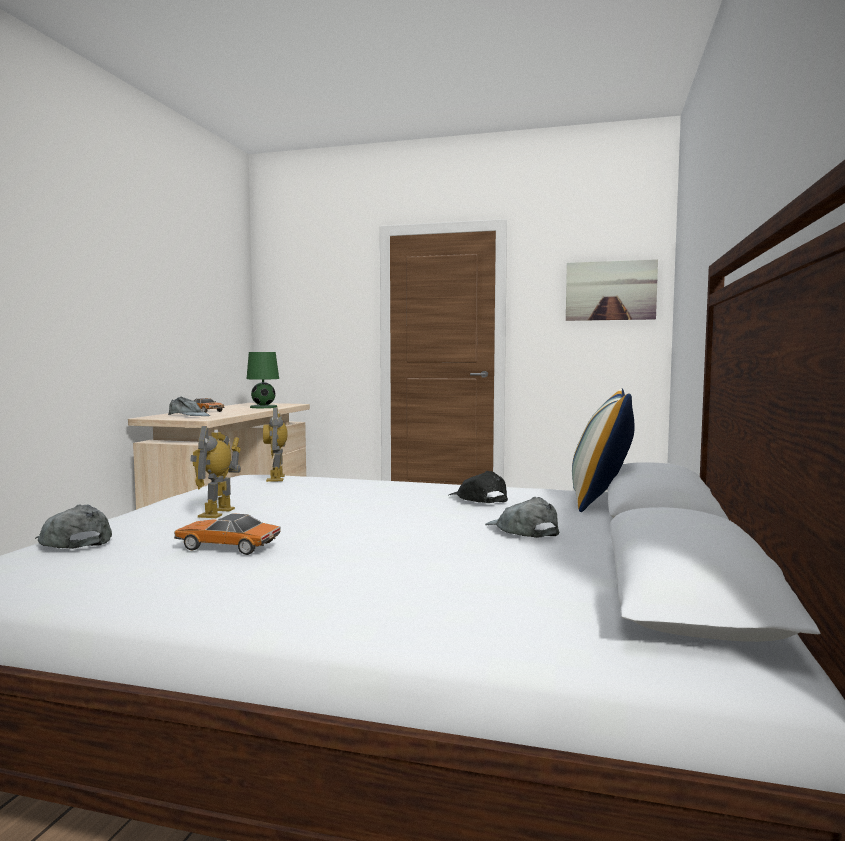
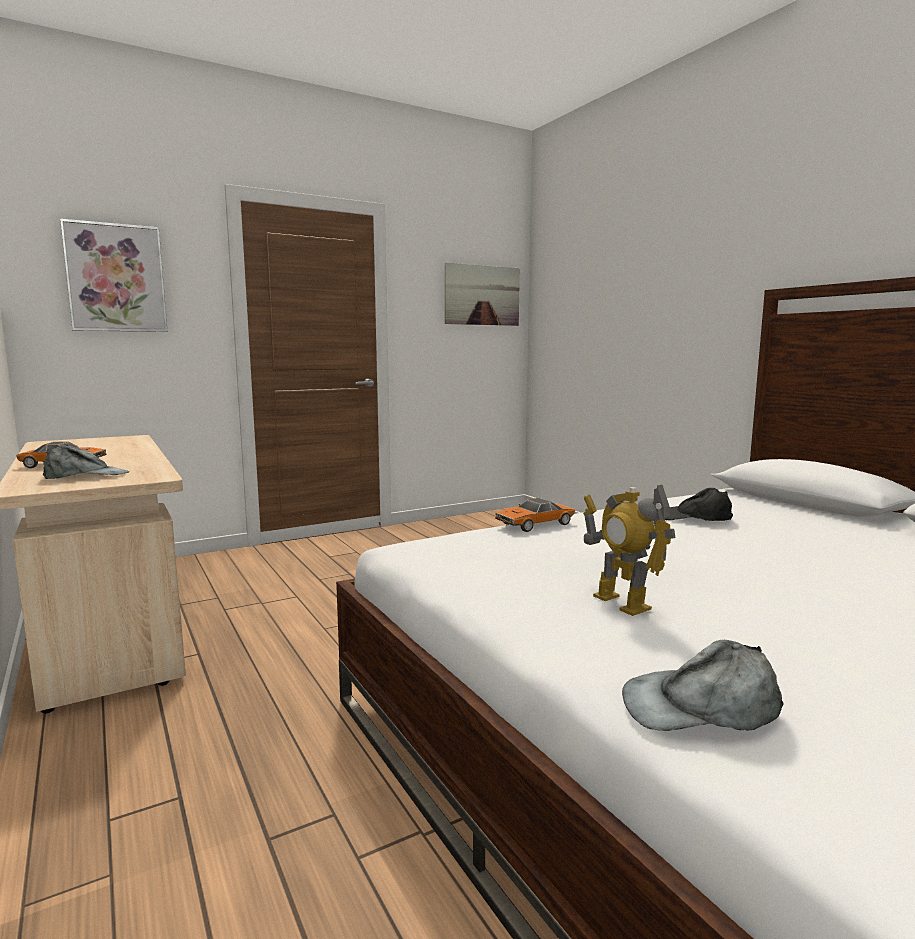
camera: 45 degrees left, 5 degrees up
toy car [174,513,281,555] -> toy car moved to [495,498,575,532]
green table lamp [247,352,279,408] -> none
toy robot [263,408,288,482] -> none
grey cap [485,497,559,538] -> none
pillow [572,388,635,512] -> none
none -> picture [60,219,168,332]

